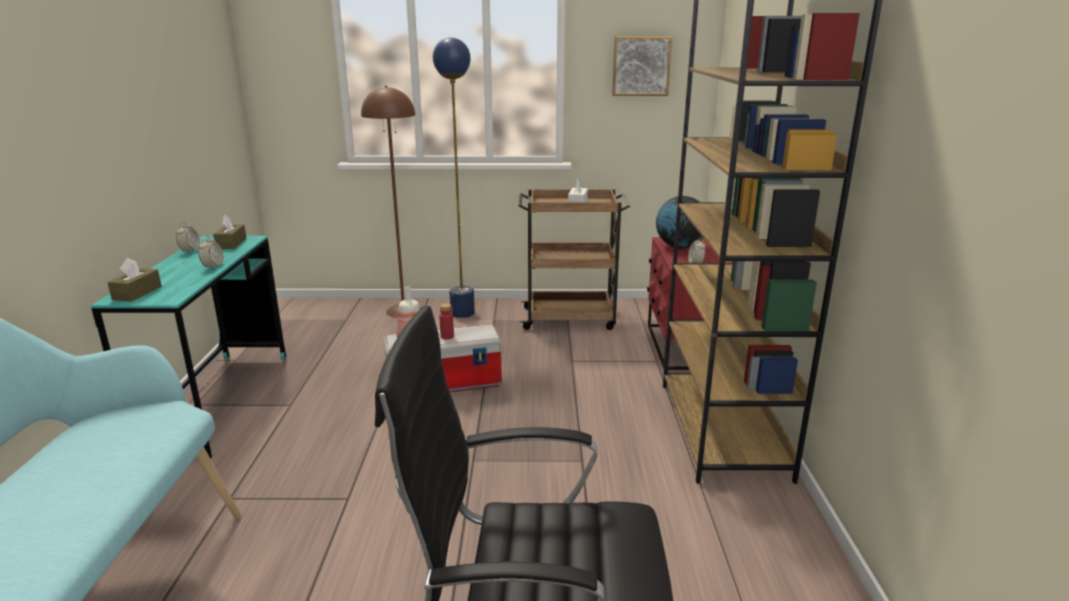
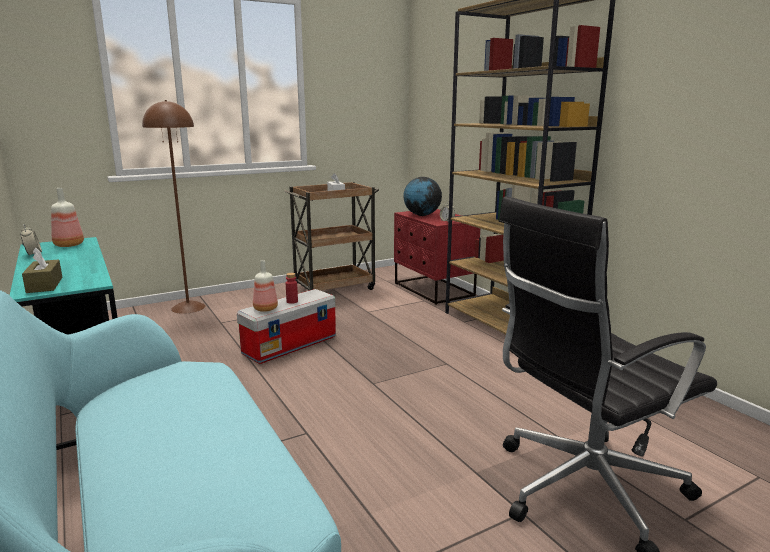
camera: 30 degrees left, 5 degrees down
alarm clock [198,235,223,269] -> none
brown tissue box [213,215,247,249] -> bottle [51,188,84,247]
blue floor lamp [433,37,475,318] -> none
picture [612,37,672,96] -> none

